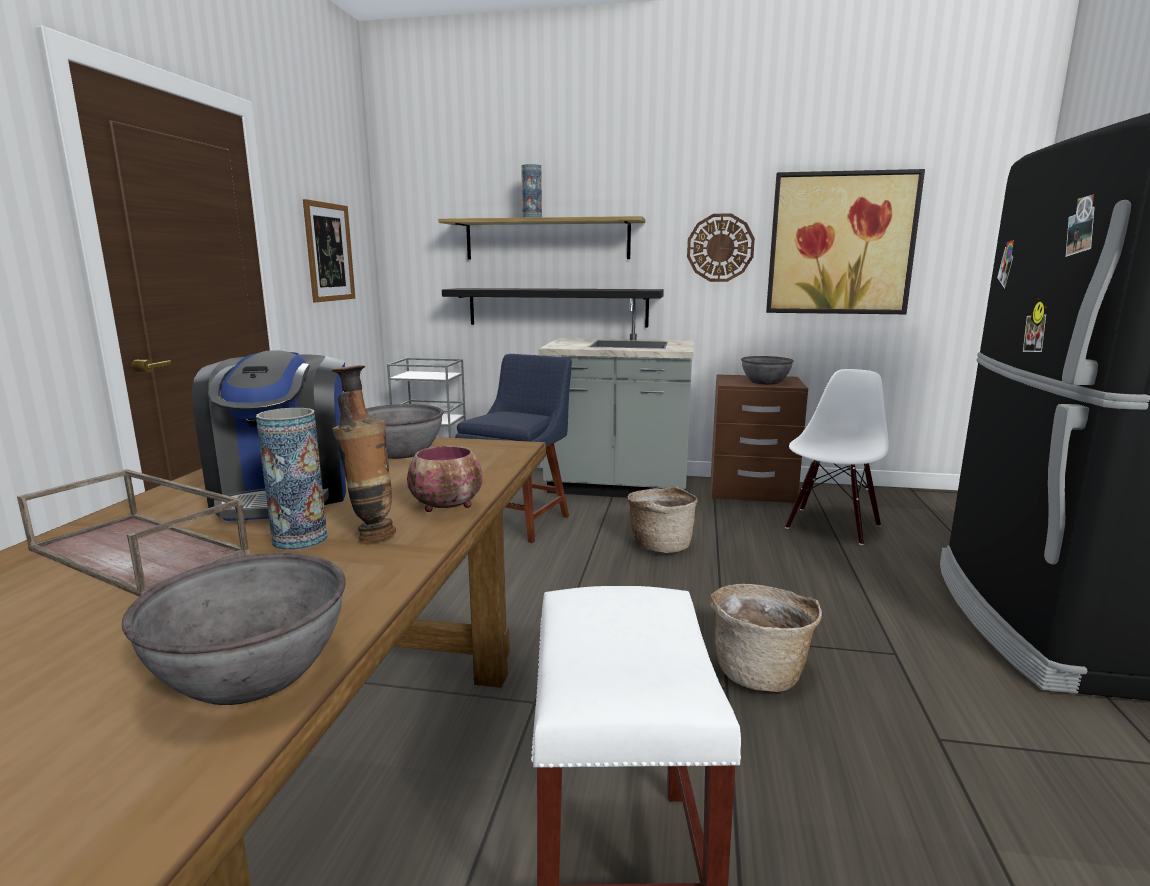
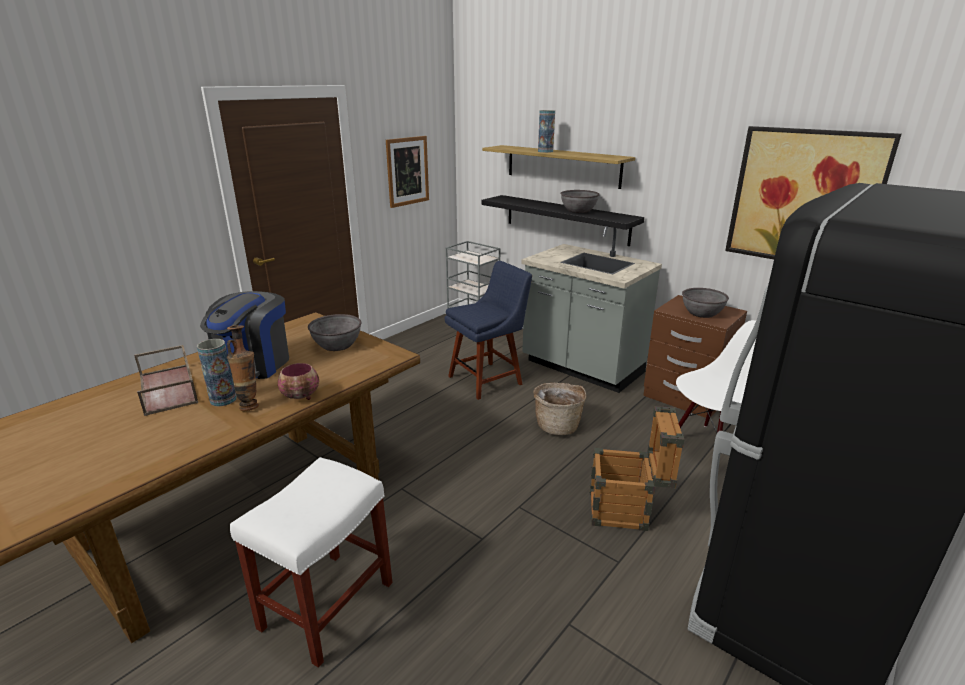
camera: 30 degrees right, 10 degrees up
grey bowl [122,553,346,705] -> grey bowl moved to [560,190,600,213]
wall clock [687,213,755,282] -> none
basket [710,584,822,692] -> none
none -> crate [590,406,685,531]

